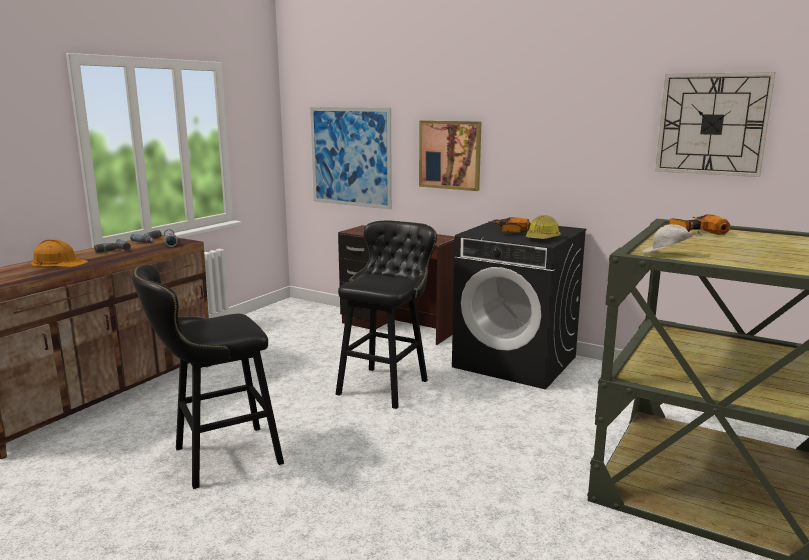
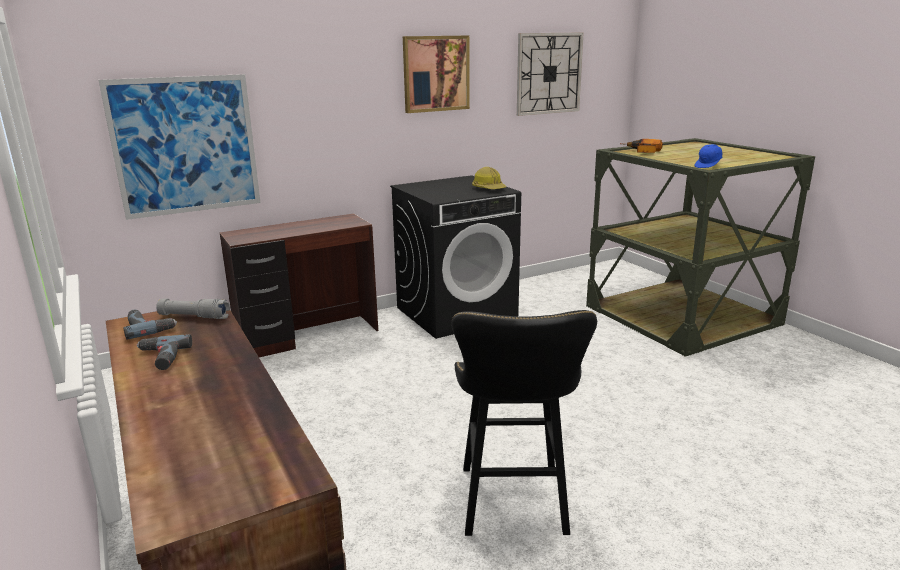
camera: 60 degrees left, 5 degrees up
orange hard hat [31,239,88,268] -> none
black stool [335,220,437,409] -> none
picture [419,120,481,191] -> picture moved to [403,36,470,113]
power drill [488,217,530,233] -> none
white cap [642,224,700,253] -> blue cap [695,144,722,168]

